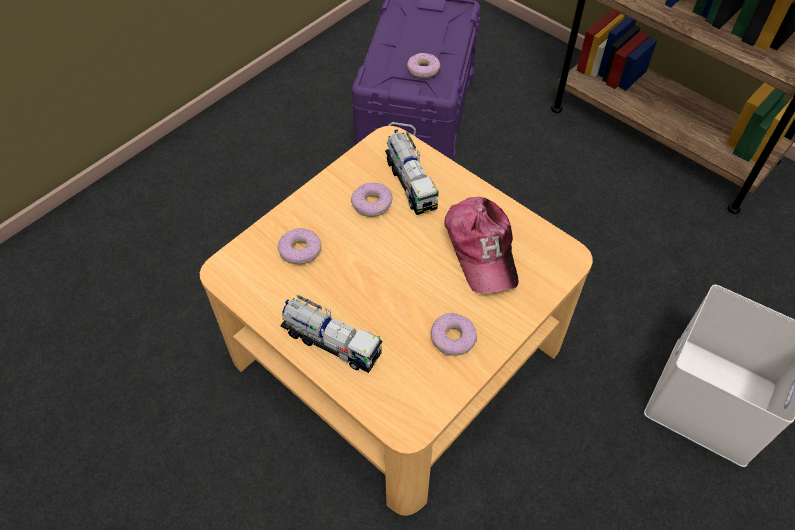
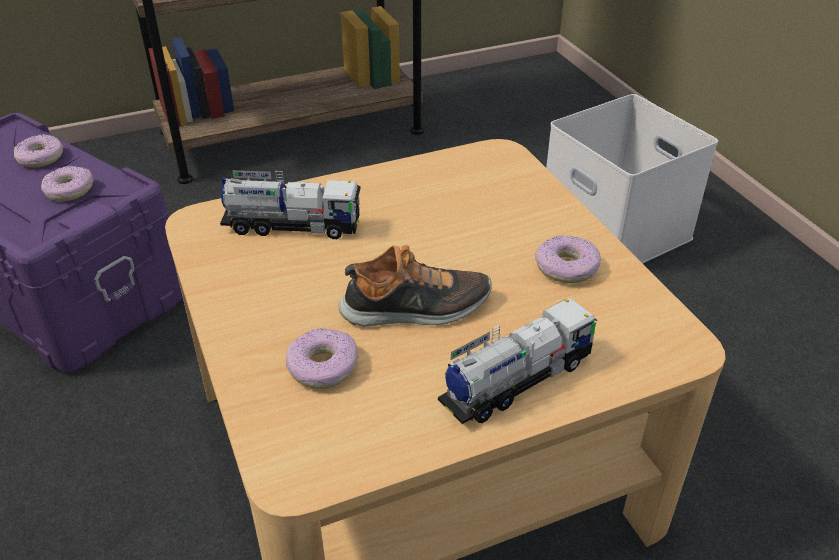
camera: 65 degrees left, 15 degrees down
donut [351,183,392,217] -> donut moved to [14,134,64,168]
cap [444,197,519,294] -> none
none -> shoe [338,245,492,326]

